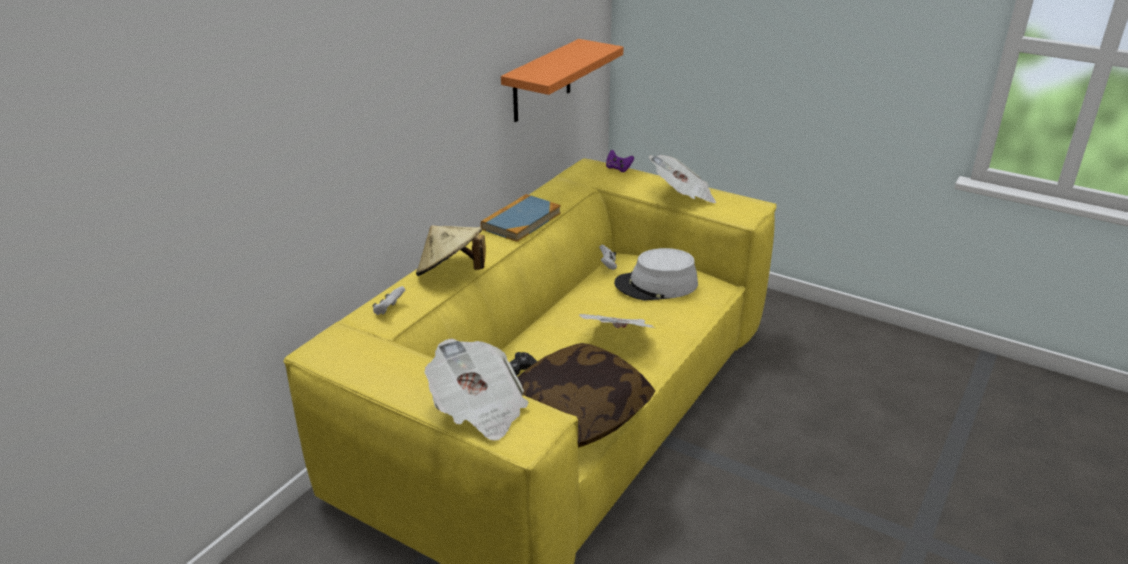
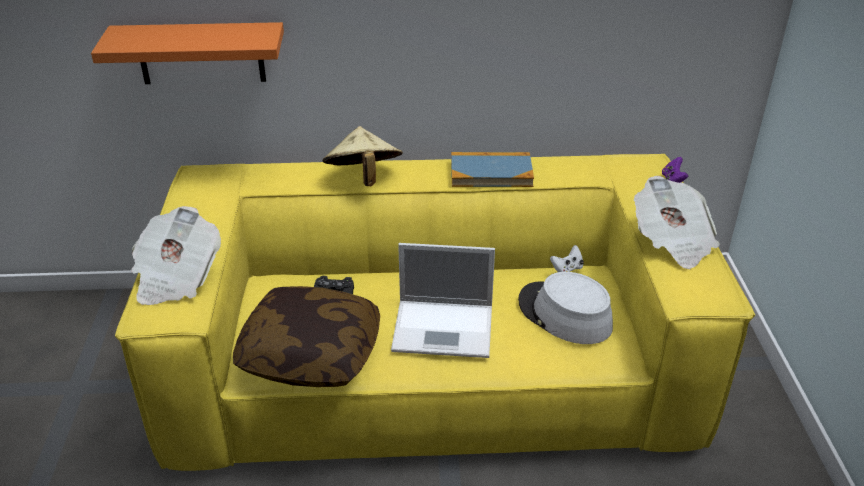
camera: 55 degrees right, 5 degrees up
white game controller [372,286,405,315] -> none
orange shelf [501,39,624,122] -> orange shelf moved to [91,22,284,84]
newspaper [579,314,654,328] -> laptop [391,243,495,358]

